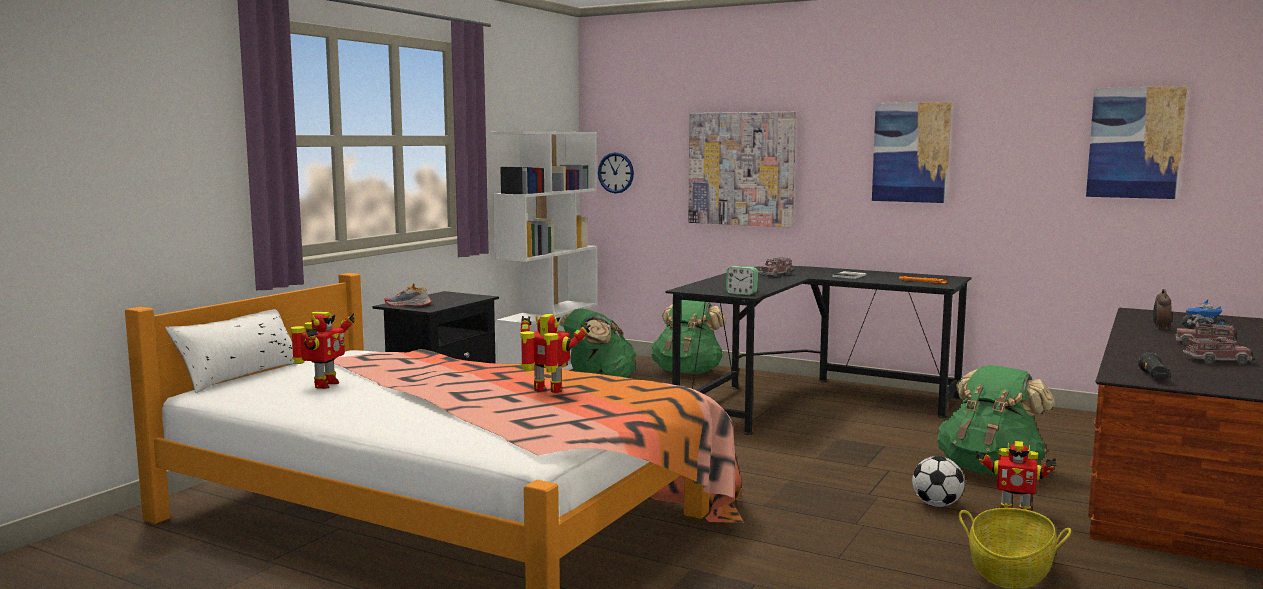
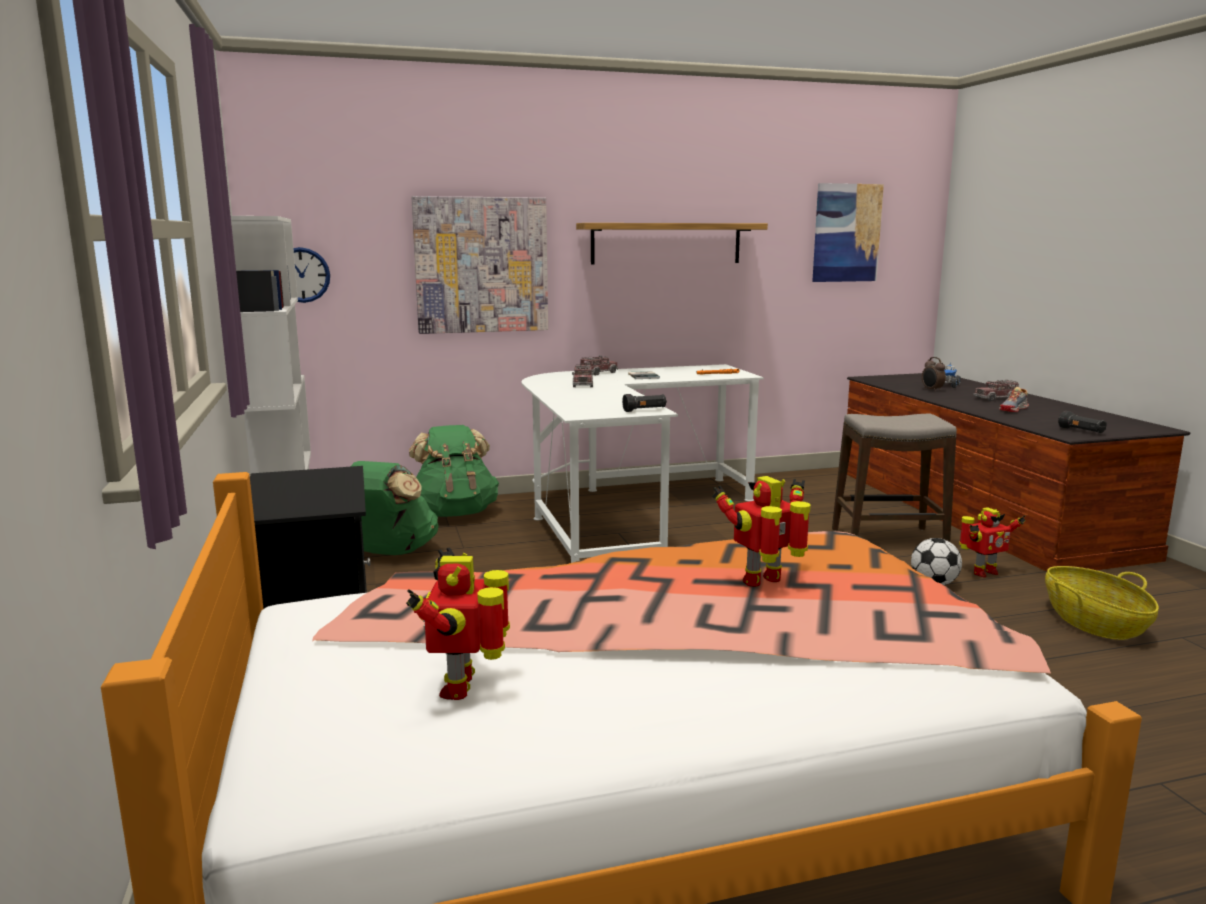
camera: 45 degrees left, 5 degrees up
white pillow [165,309,303,393] -> none
toy robot [290,311,355,389] -> toy robot turned 150 degrees counterclockwise [406,548,510,700]
shoe [385,283,432,307] -> shoe moved to [999,387,1029,412]
black desk [665,266,972,435] -> white desk [521,364,764,563]
alarm clock [726,266,758,295] -> black flashlight [622,394,667,412]
picture [872,102,952,203] -> shelf [576,223,768,264]
green backpack [937,365,1055,476] -> stool [832,414,957,542]
toy truck [1183,337,1252,364] -> toy truck moved to [581,355,618,375]

